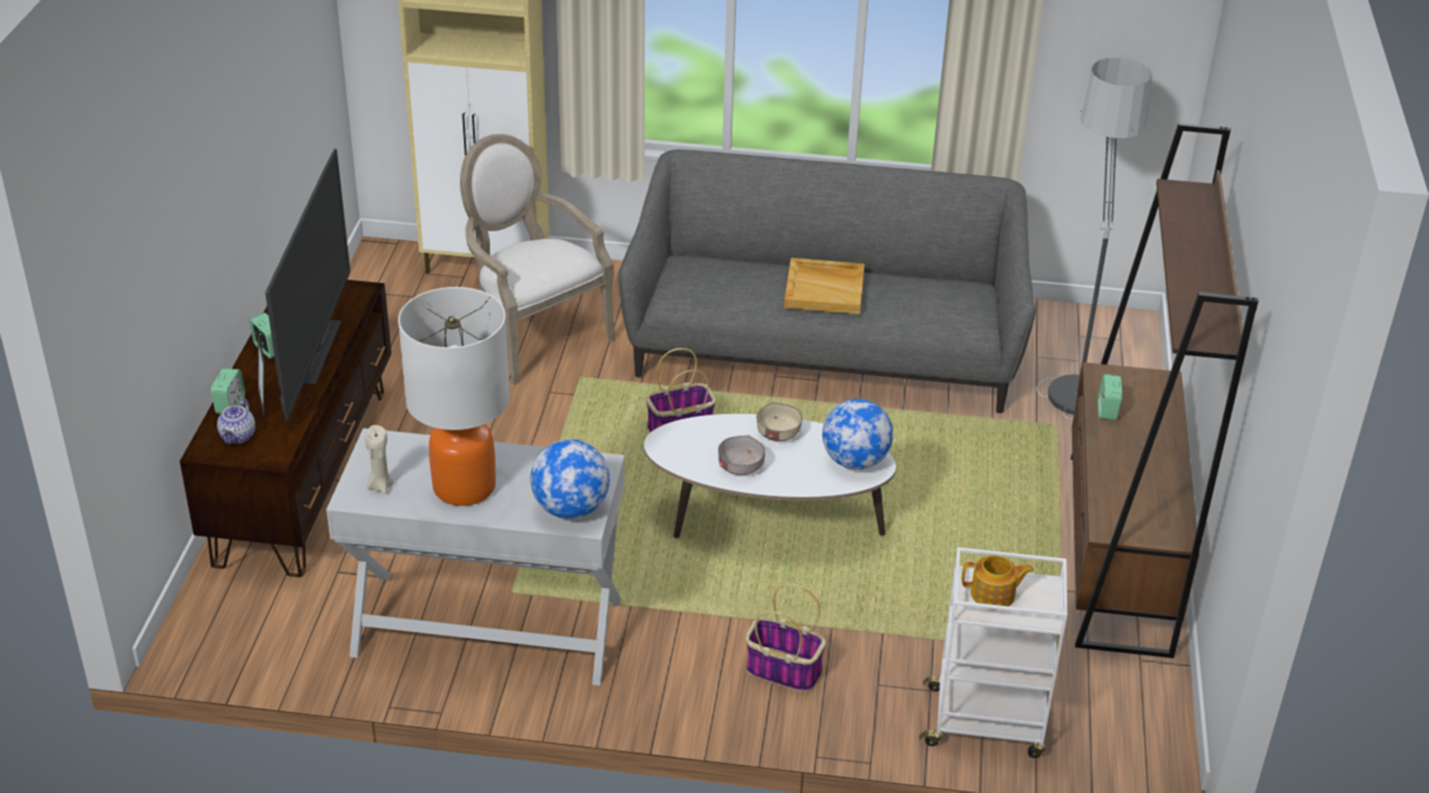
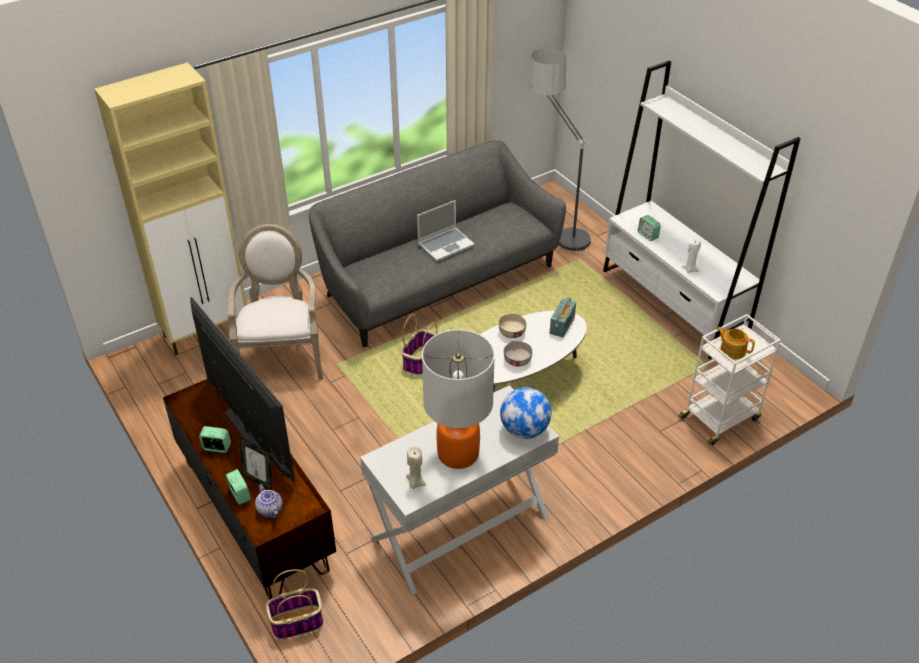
camera: 40 degrees left, 5 degrees up
armchair [460,134,616,385] -> armchair turned 75 degrees clockwise [228,224,323,380]
basket [746,583,826,692] -> basket moved to [266,569,323,639]
beige tray [784,258,865,314] -> laptop [417,200,475,261]
globe [822,399,893,470] -> radio [550,298,576,338]
teapot [962,555,1034,610] -> teapot turned 105 degrees counterclockwise [717,327,755,360]
brown bookcase [1071,123,1258,658] -> white bookcase [603,60,800,359]
none -> white candle [681,239,701,273]

